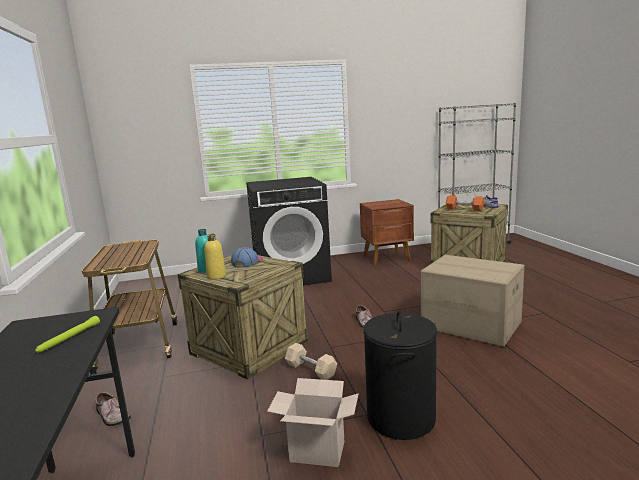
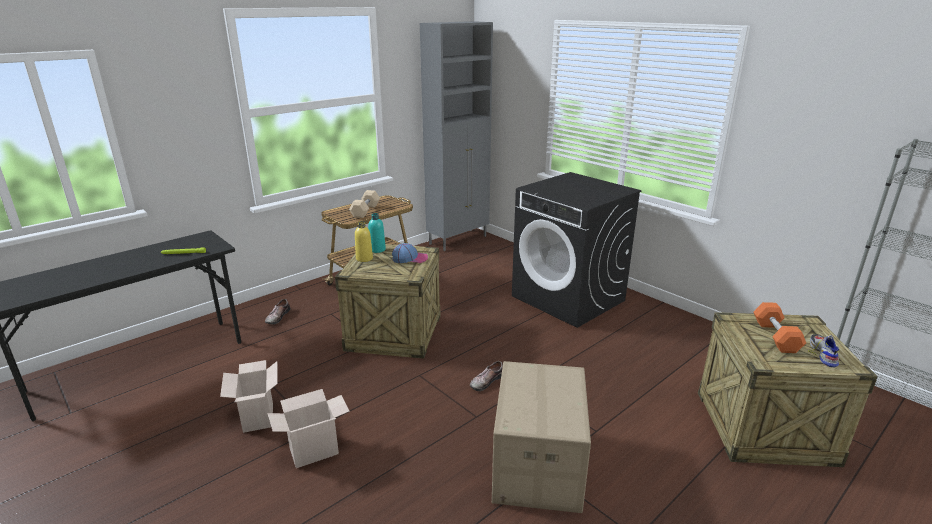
camera: 60 degrees right, 10 degrees up
beige dumbbell [285,343,337,380] -> beige dumbbell moved to [349,190,380,218]
brown nightstand [360,199,414,266] -> none
black laundry basket [364,311,437,440] -> cardboard box [267,389,349,468]
none -> grey cabinet [420,21,493,251]

